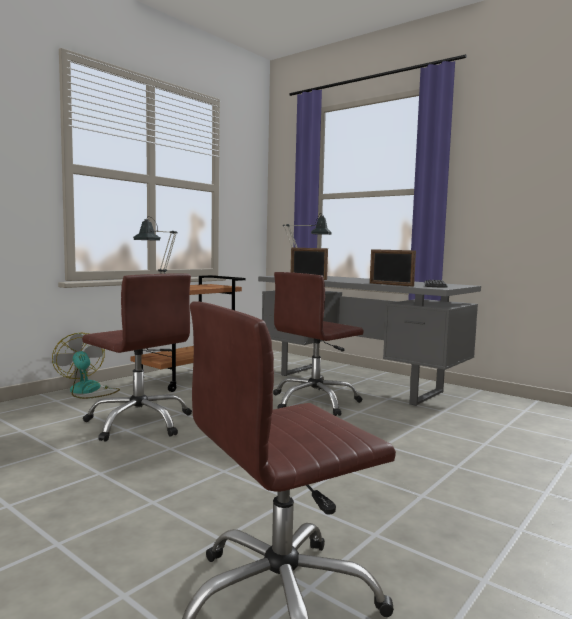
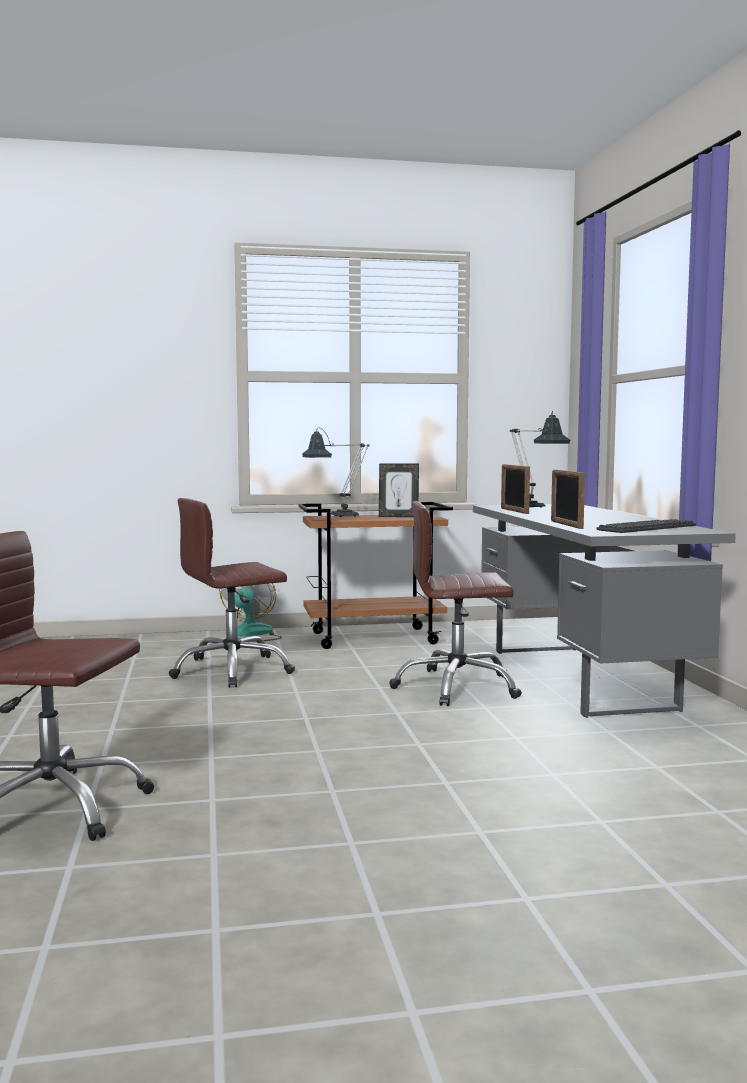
camera: 40 degrees right, 0 degrees up
brown office chair [82,273,192,442] -> brown office chair turned 75 degrees clockwise [169,498,295,687]
none -> picture frame [379,463,419,517]

